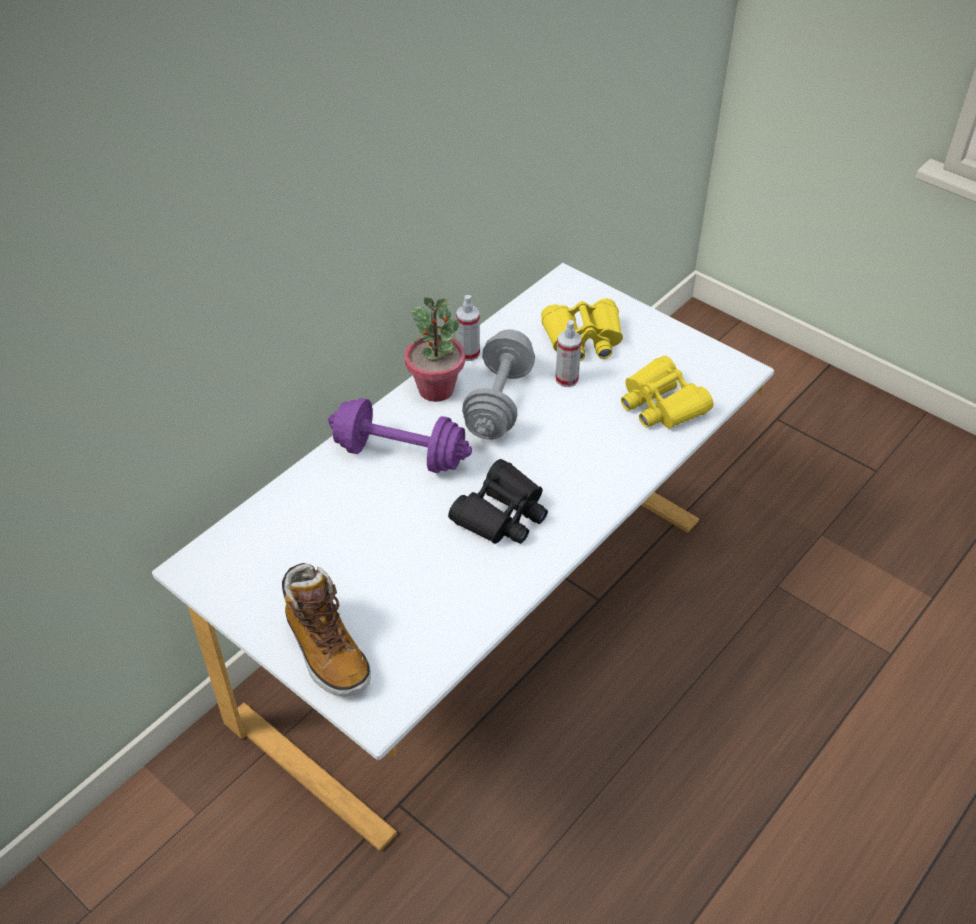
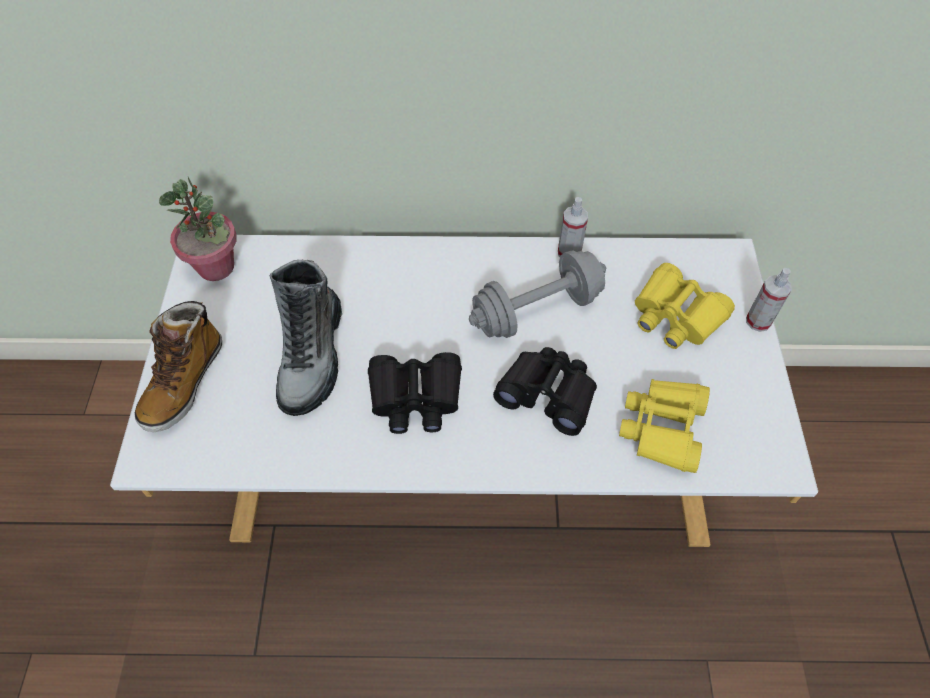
camera: 50 degrees right, 10 degrees up
purple dumbbell [328,398,472,473] -> none
potted plant [405,297,465,402] -> potted plant moved to [159,177,237,281]
spray bottle [555,320,582,387] -> spray bottle moved to [746,268,792,332]
none -> boot [270,260,342,416]
none -> black binoculars [493,347,597,436]

